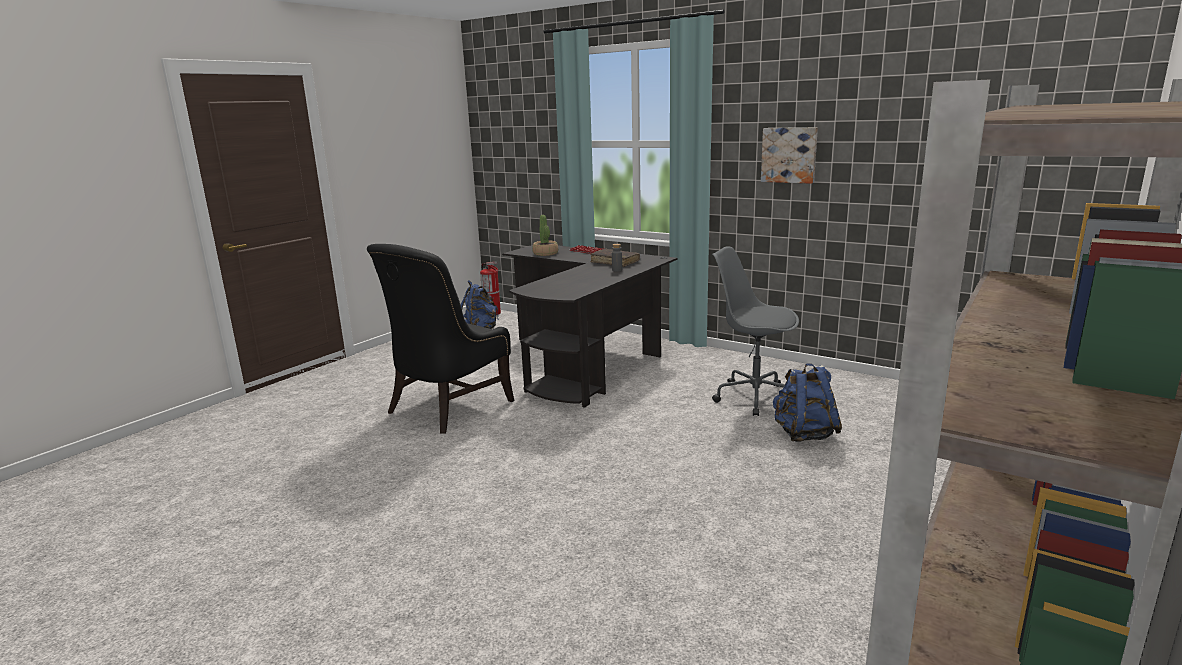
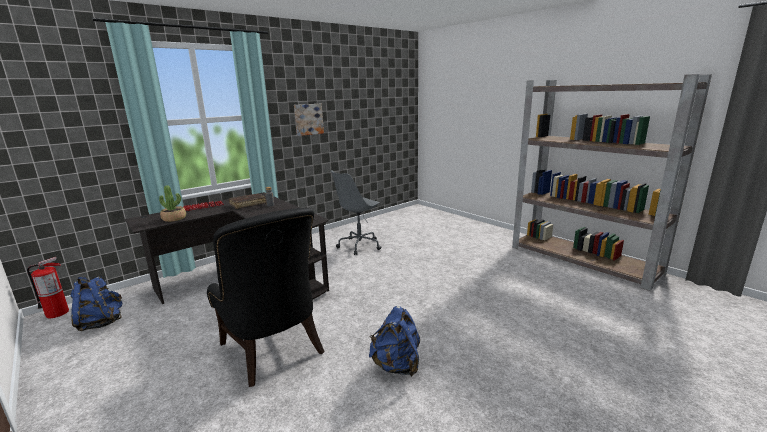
camera: 75 degrees left, 0 degrees up
blue backpack [773,363,842,442] -> blue backpack moved to [369,306,420,377]

